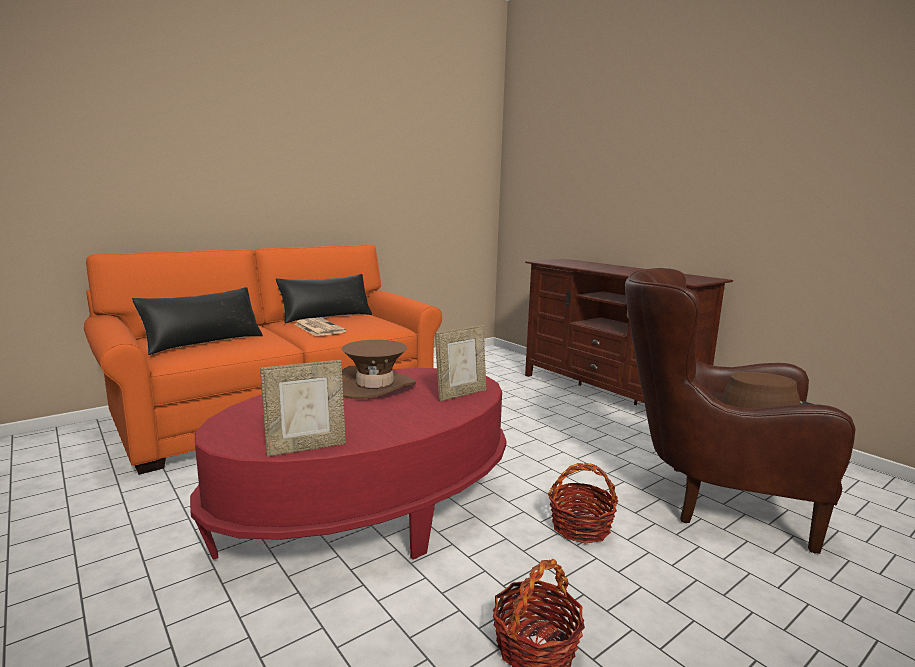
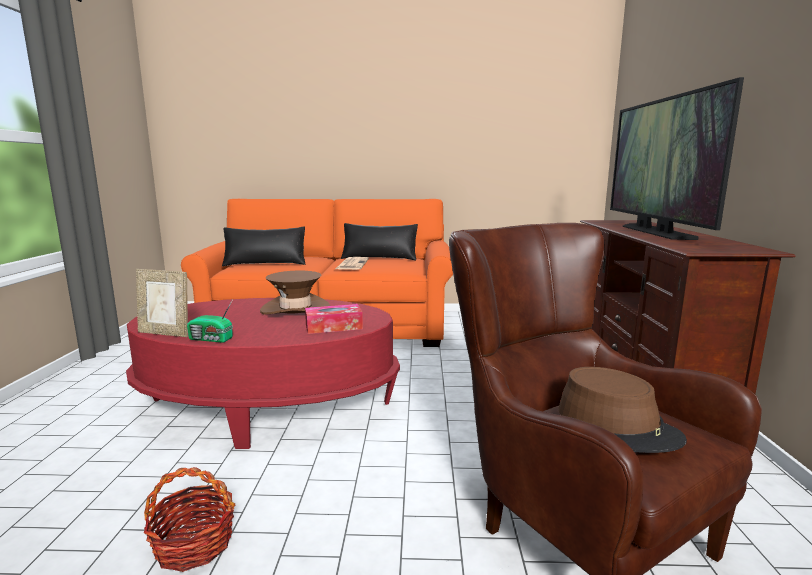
camera: 40 degrees right, 0 degrees up
picture frame [435,325,486,401] -> tissue box [305,304,363,334]
basket [548,463,618,544] -> none
none -> radio [187,300,233,343]
none -> television [610,77,744,240]

